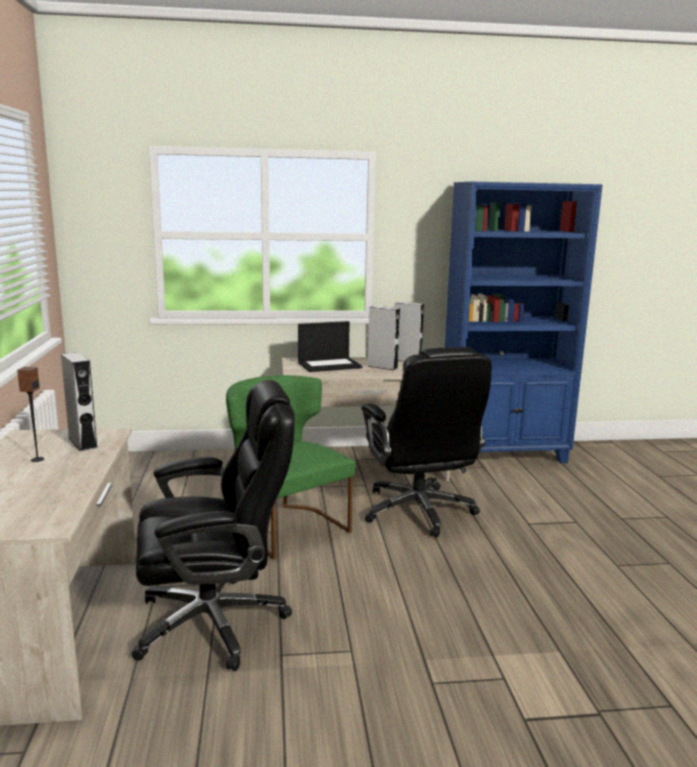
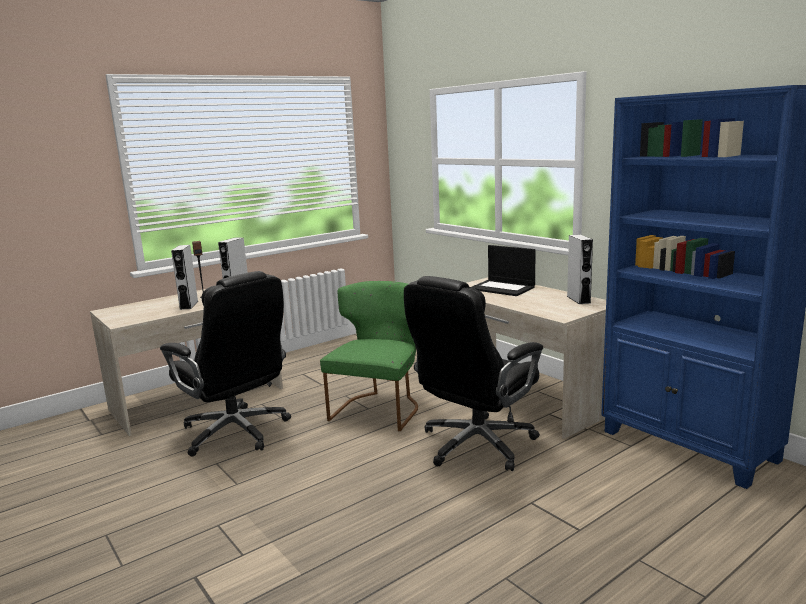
camera: 60 degrees right, 0 degrees up
grey speaker [367,306,400,370] -> grey speaker moved to [171,245,198,310]

